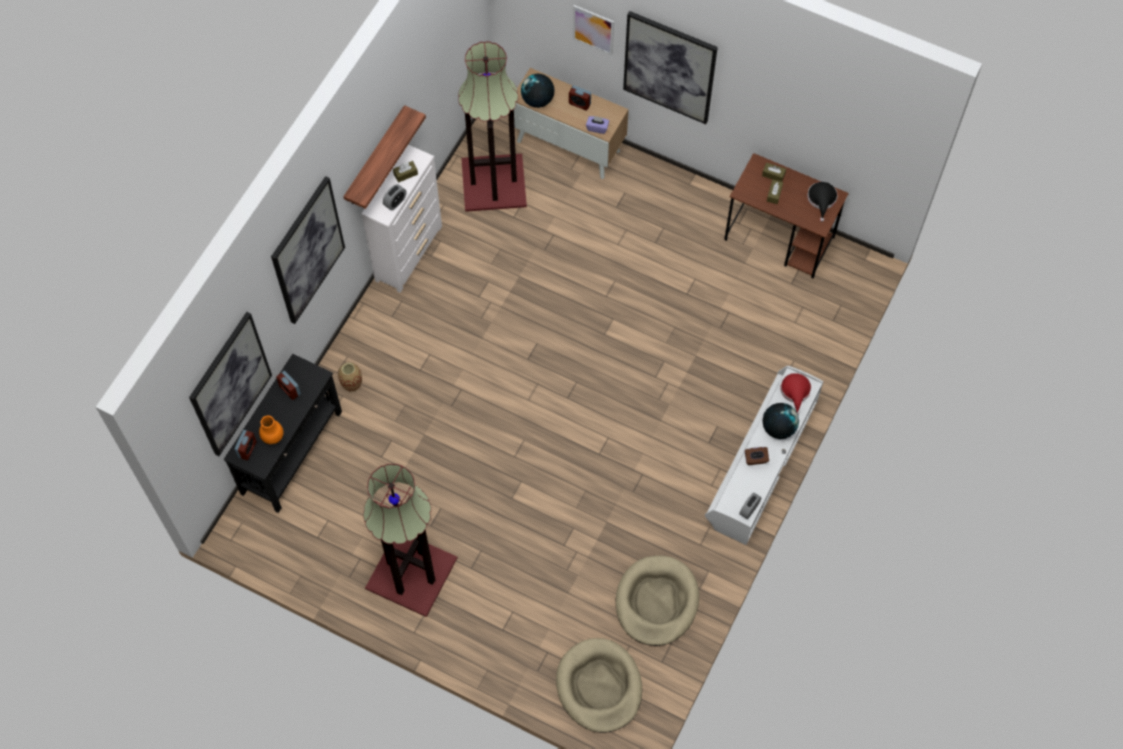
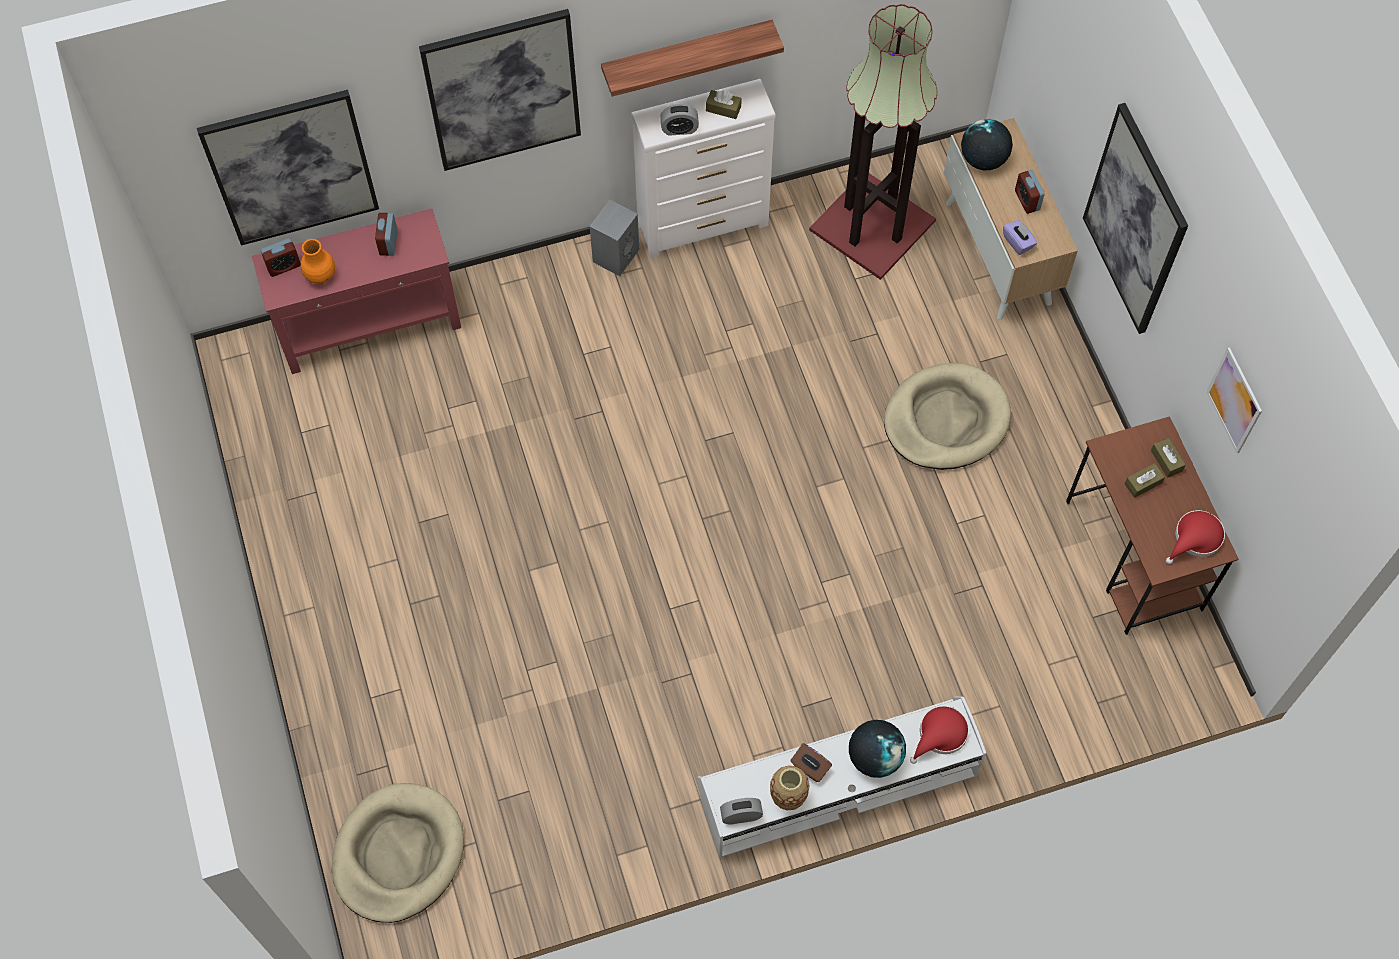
camera: 45 degrees right, 0 degrees up
black console table [224,354,342,513] -> red console table [252,209,461,374]
vase [338,362,362,392] -> vase moved to [770,766,810,810]
floor lamp [363,464,457,617] -> none
picture [573,5,614,55] -> picture moved to [1206,347,1262,453]
beige dog bed [616,556,699,646] -> beige dog bed moved to [884,363,1011,470]
black hat [807,182,838,222] -> red hat [1166,510,1225,564]
none -> grey speaker [590,200,639,276]

